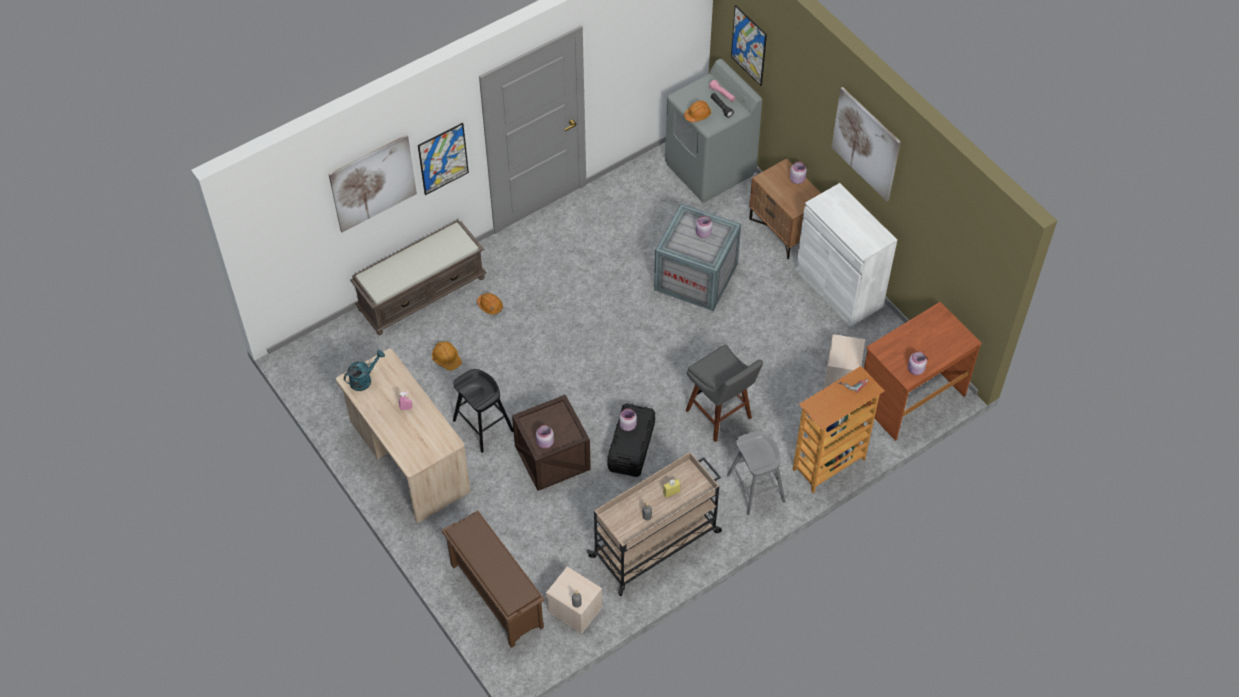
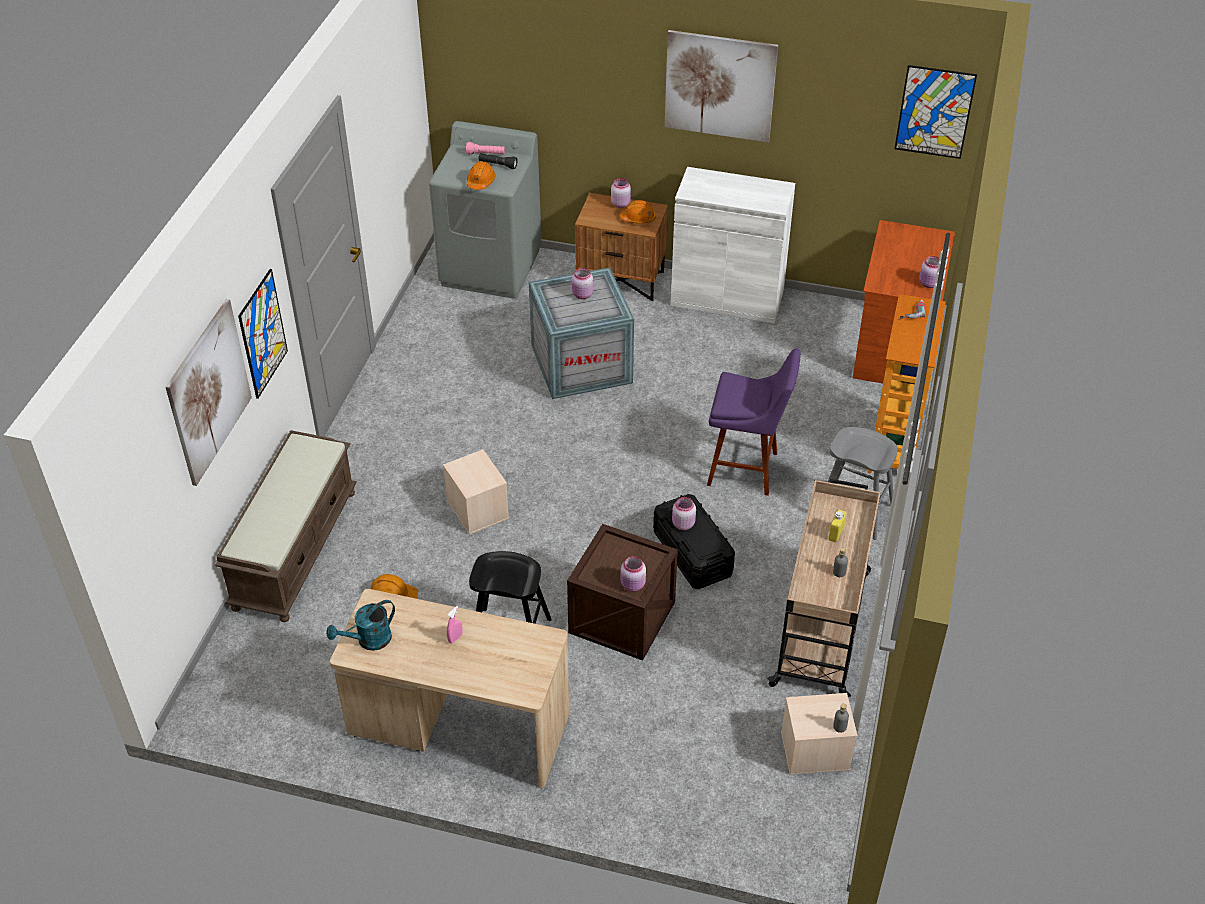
camera: 40 degrees left, 10 degrees down
turquoise watering can [344,350,385,391] -> turquoise watering can turned 135 degrees counterclockwise [326,600,395,651]
brown shoe rack [442,510,545,648] -> none
orange hard hat [477,293,503,315] -> orange hard hat moved to [620,200,656,223]
grey stool [686,344,763,442] -> purple stool [707,348,801,496]
picture [731,5,767,86] -> picture moved to [895,65,977,159]
beige storage box [824,334,865,388] -> beige storage box moved to [443,449,509,535]

